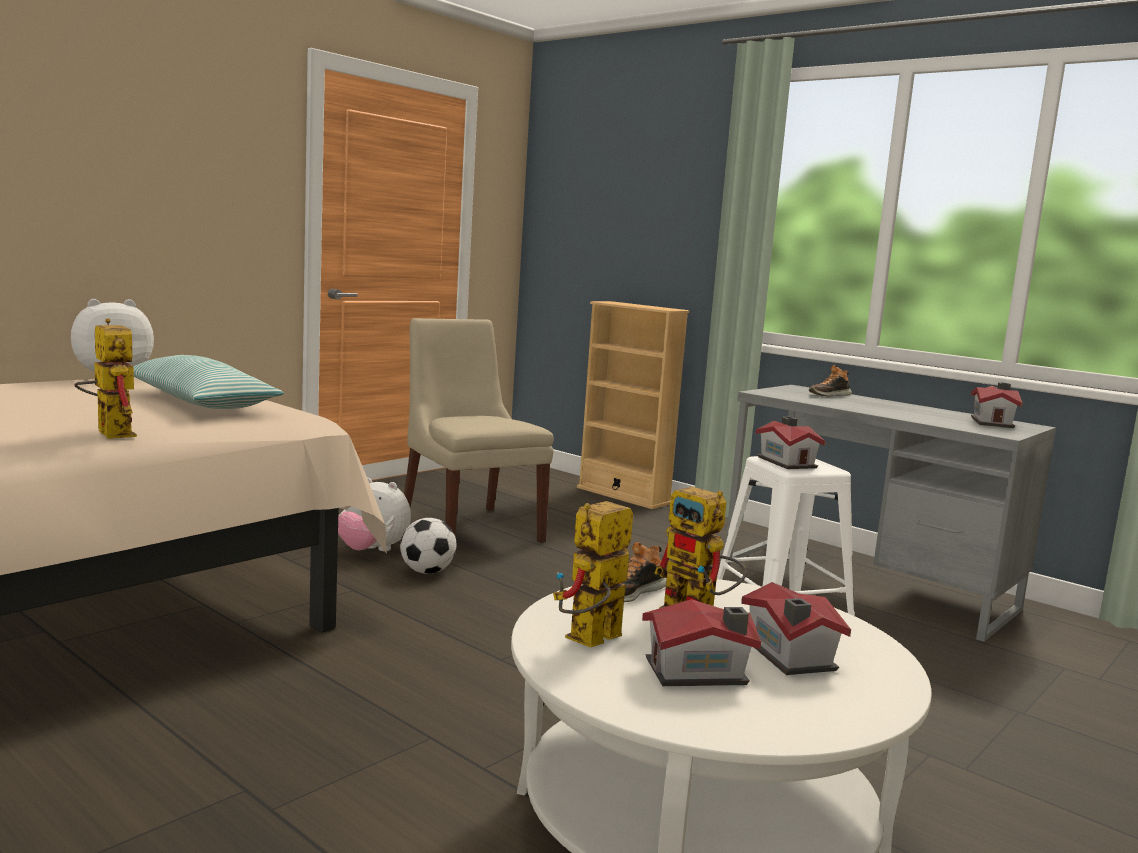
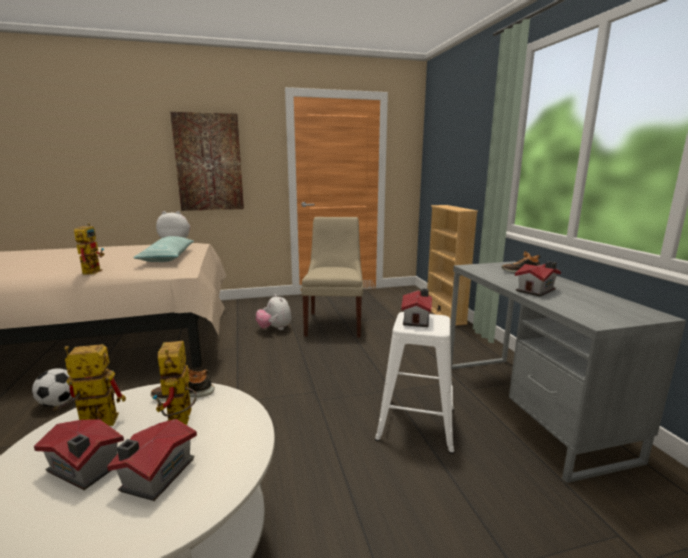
camera: 35 degrees right, 5 degrees up
football [400,518,457,574] -> football moved to [32,368,72,406]
toy house [971,382,1023,428] -> toy house moved to [515,261,561,297]
none -> picture [170,112,244,211]

